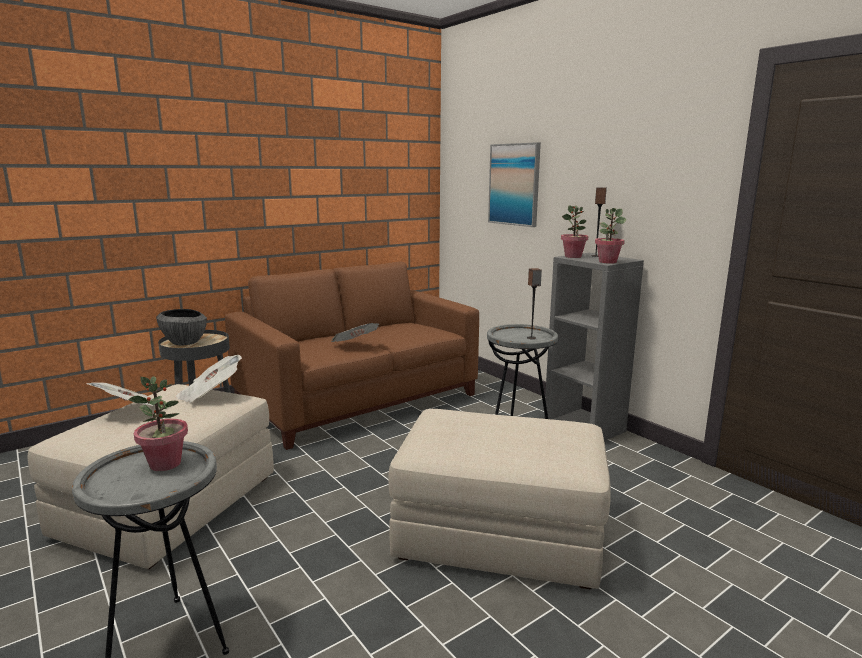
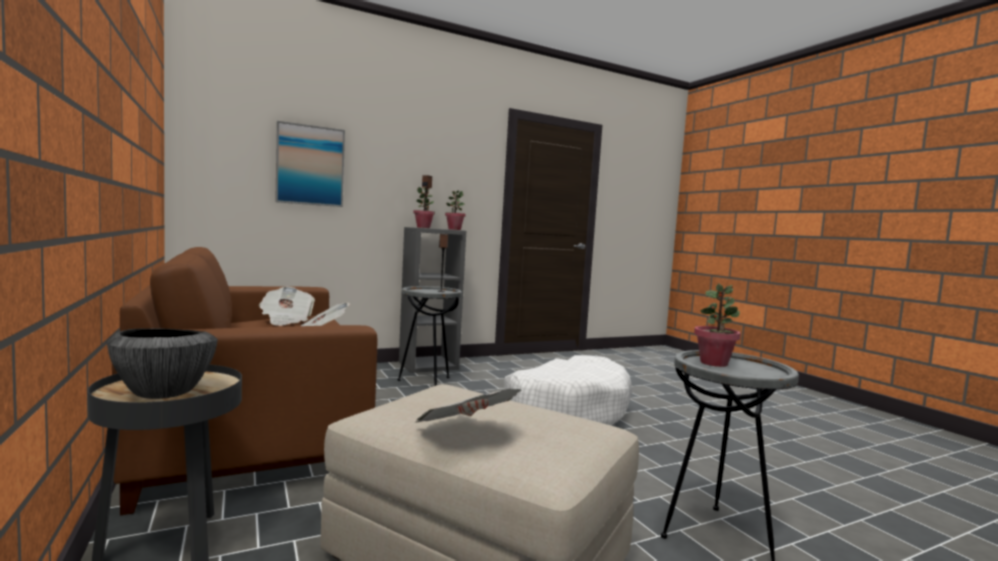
camera: 80 degrees left, 10 degrees down
newspaper [176,355,242,403] -> newspaper moved to [259,287,315,326]
beige ottoman [388,409,611,589] -> white dog bed [503,355,633,425]

